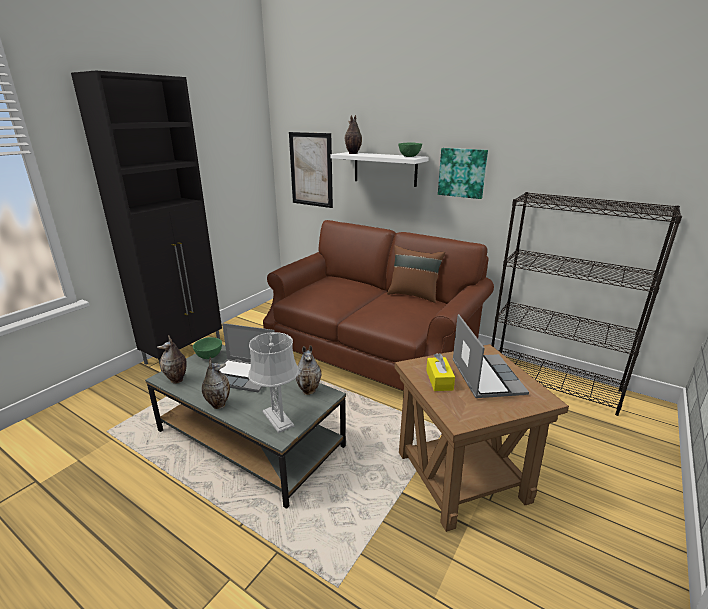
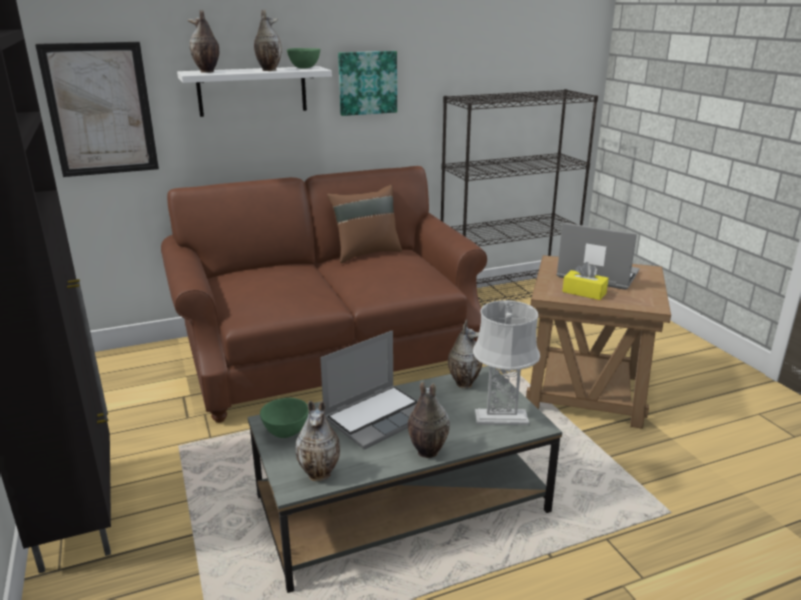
camera: 55 degrees left, 0 degrees up
none -> vase [254,10,282,71]

